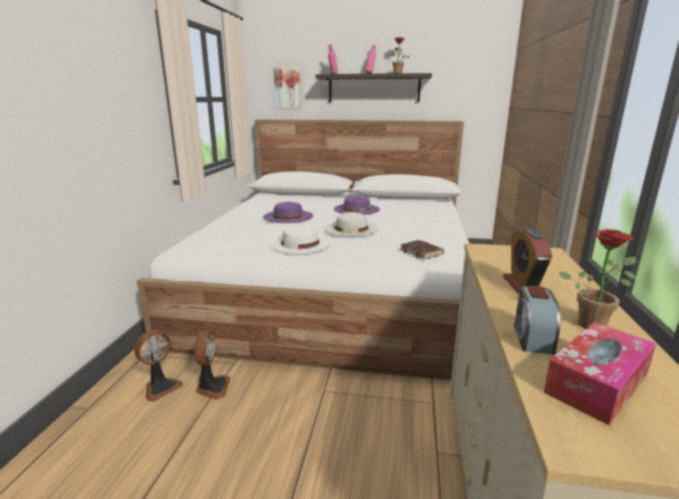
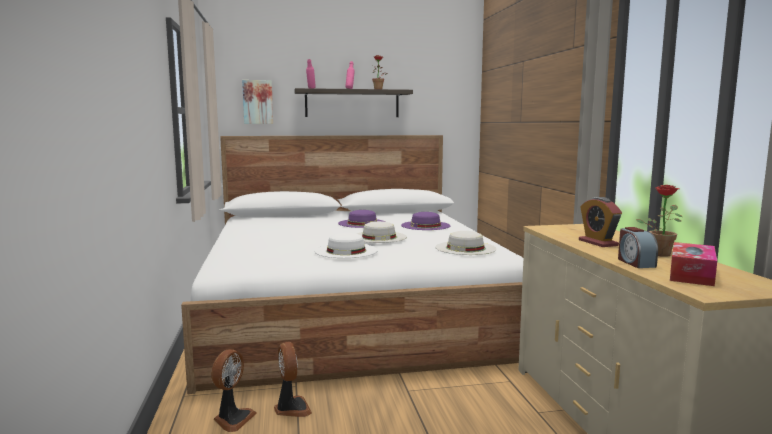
camera: 20 degrees left, 10 degrees down
purple hat [263,202,313,223] -> purple hat moved to [401,212,451,230]
brown book [400,240,444,260] -> white hat [435,231,497,255]

